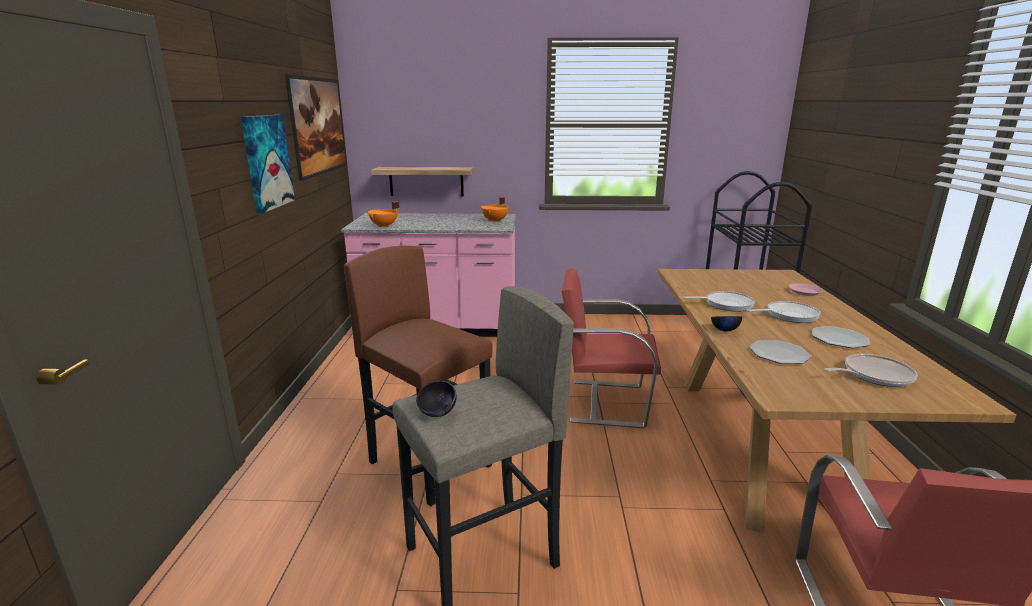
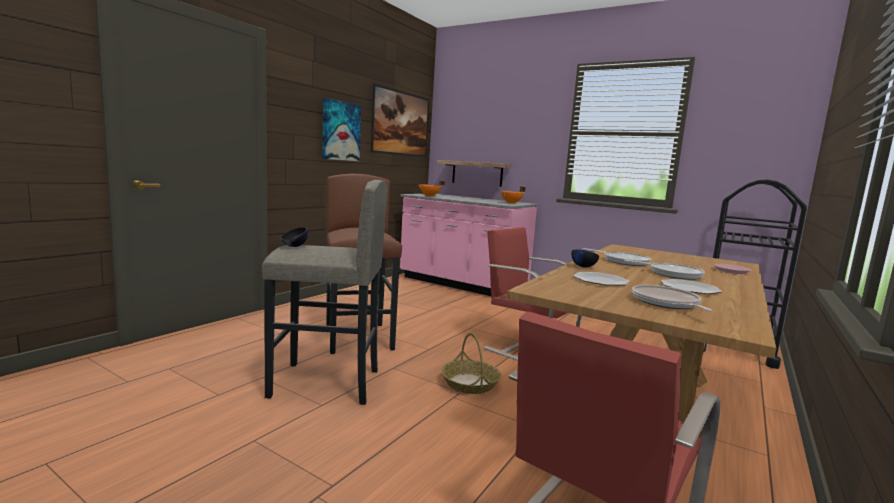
camera: 30 degrees right, 10 degrees down
frying pan [824,354,918,387] -> frying pan turned 120 degrees counterclockwise [632,285,713,312]
none -> basket [441,333,501,394]

